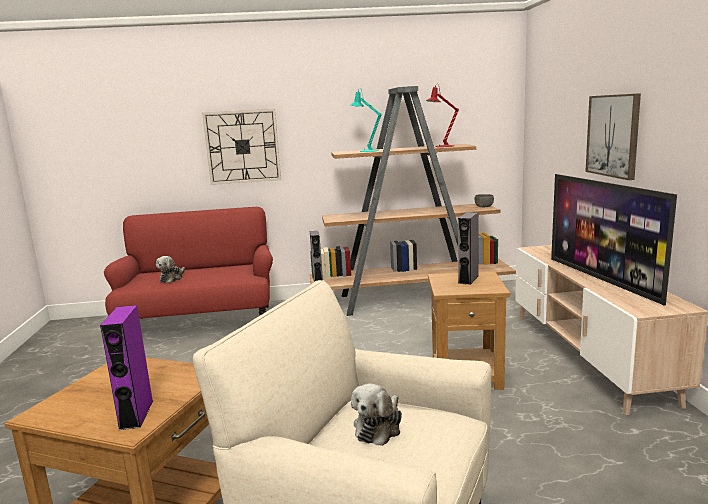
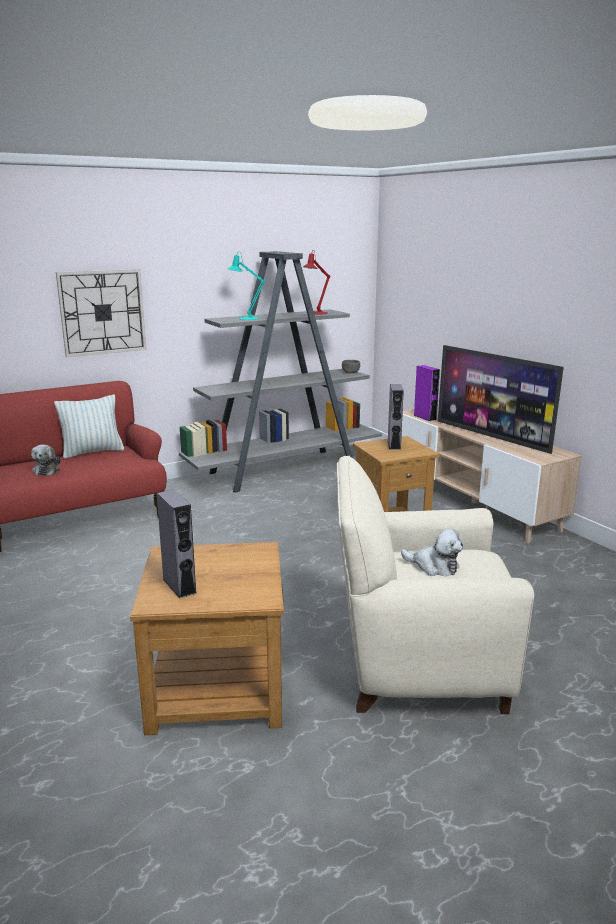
camera: 25 degrees left, 5 degrees up
purple speaker [100,305,153,430] -> purple speaker moved to [413,365,440,421]
brown bookcase [310,86,516,316] -> grey bookcase [179,251,382,493]
grey speaker [310,231,323,282] -> grey speaker moved to [157,489,197,599]
plush toy [351,384,402,446] -> plush toy turned 60 degrees counterclockwise [401,529,463,576]
picture [585,93,641,180] -> none
none -> pillow [54,395,124,459]

